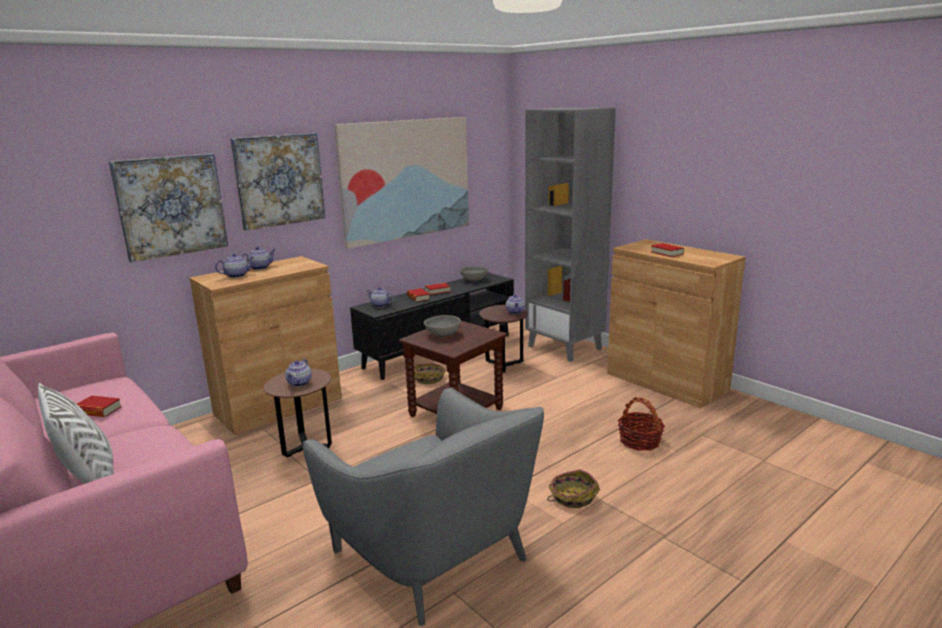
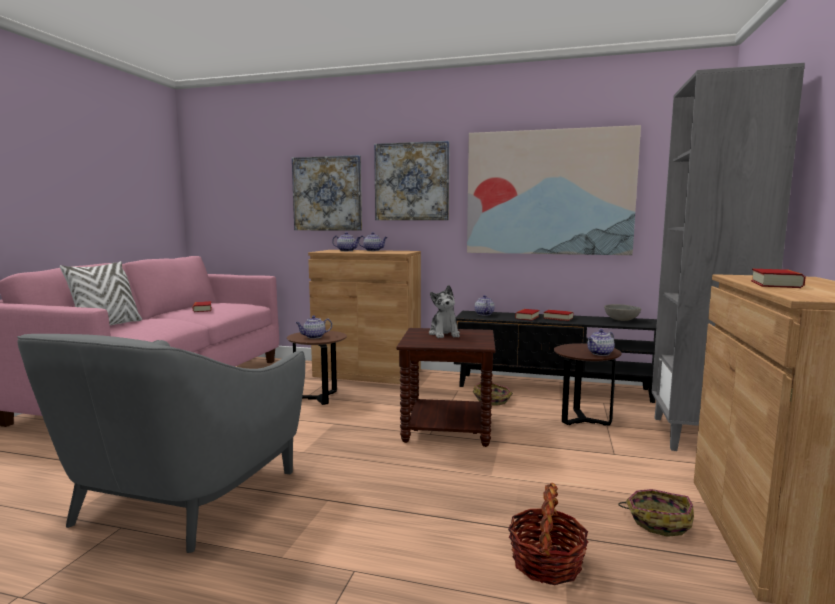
camera: 55 degrees right, 10 degrees down
grey bowl [424,315,461,336] -> plush toy [429,285,460,338]
basket [547,469,600,508] -> basket moved to [618,489,694,537]

